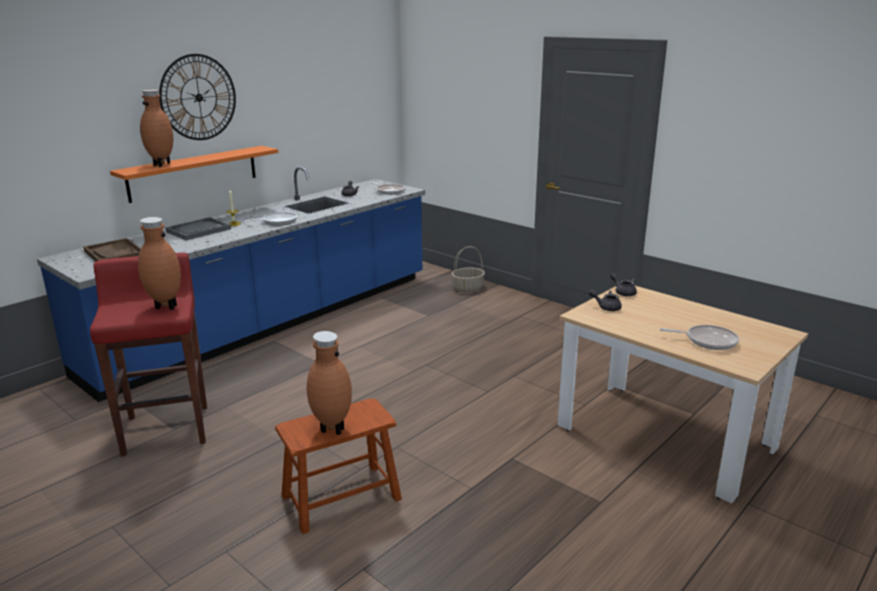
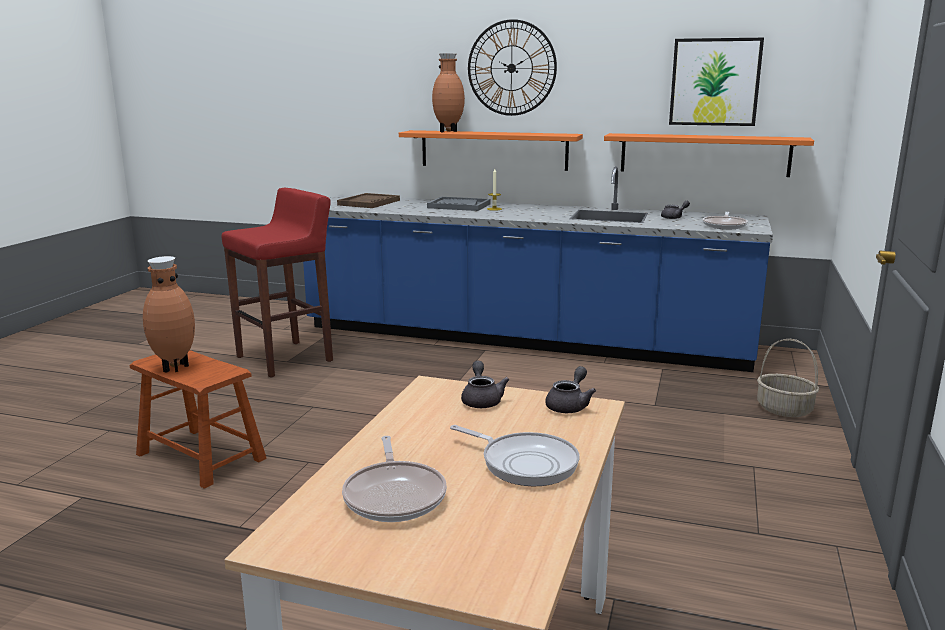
camera: 65 degrees right, 5 degrees down
brown vase [138,217,181,310] -> none
frying pan [245,212,297,226] -> frying pan moved to [450,425,579,486]
none -> orange shelf [604,133,814,177]
none -> picture [669,38,764,126]

